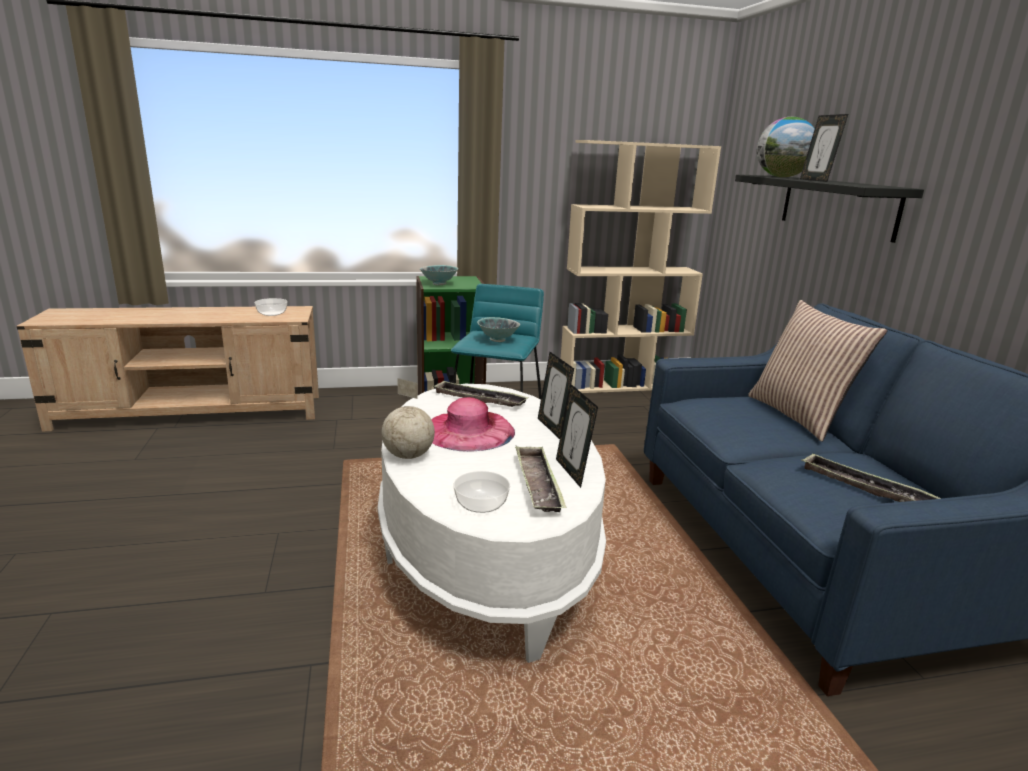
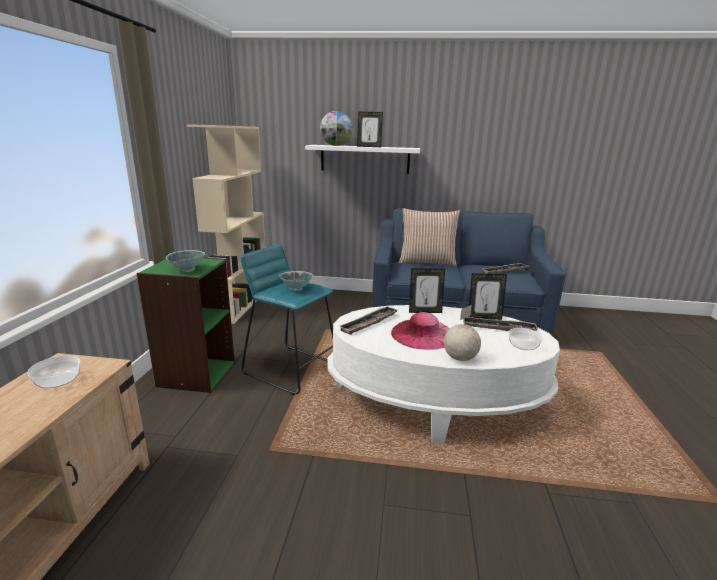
camera: 70 degrees left, 0 degrees up
black shelf [735,174,924,243] -> white shelf [305,145,420,174]

